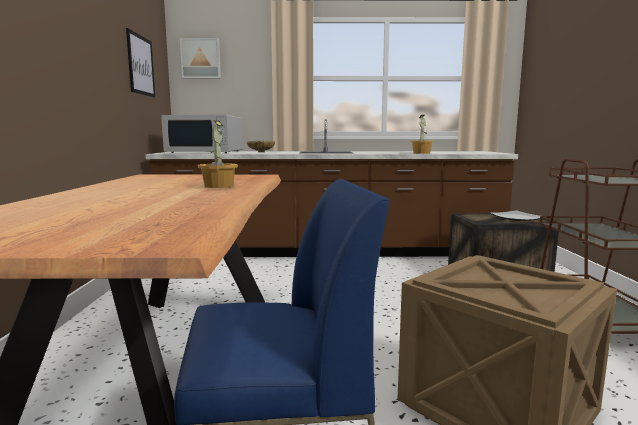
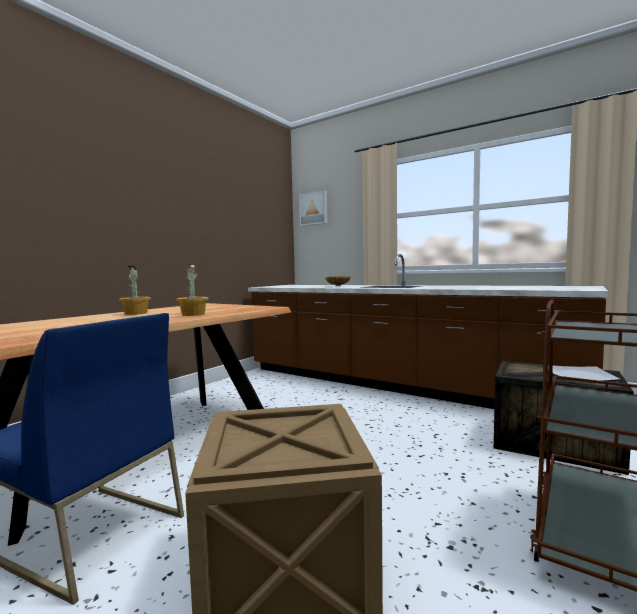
camera: 35 degrees right, 5 degrees down
picture [126,28,155,97] -> none
white microwave [161,115,243,153] -> none
potted plant [411,115,434,154] -> potted plant moved to [119,266,151,315]

